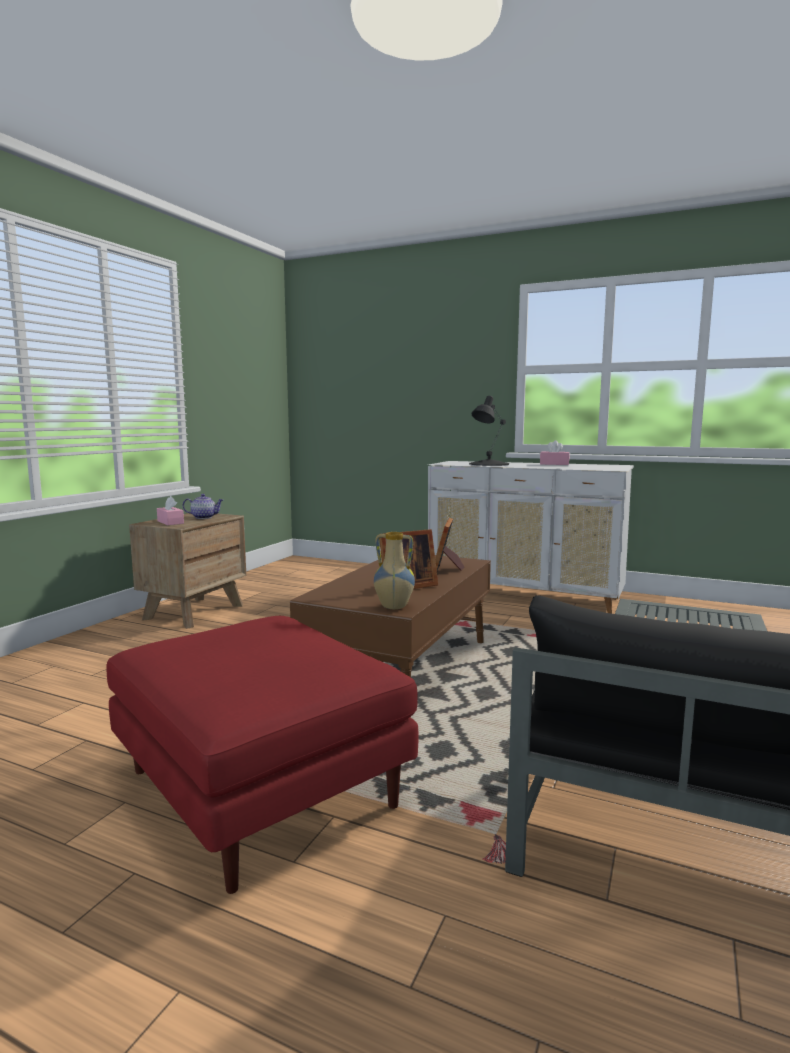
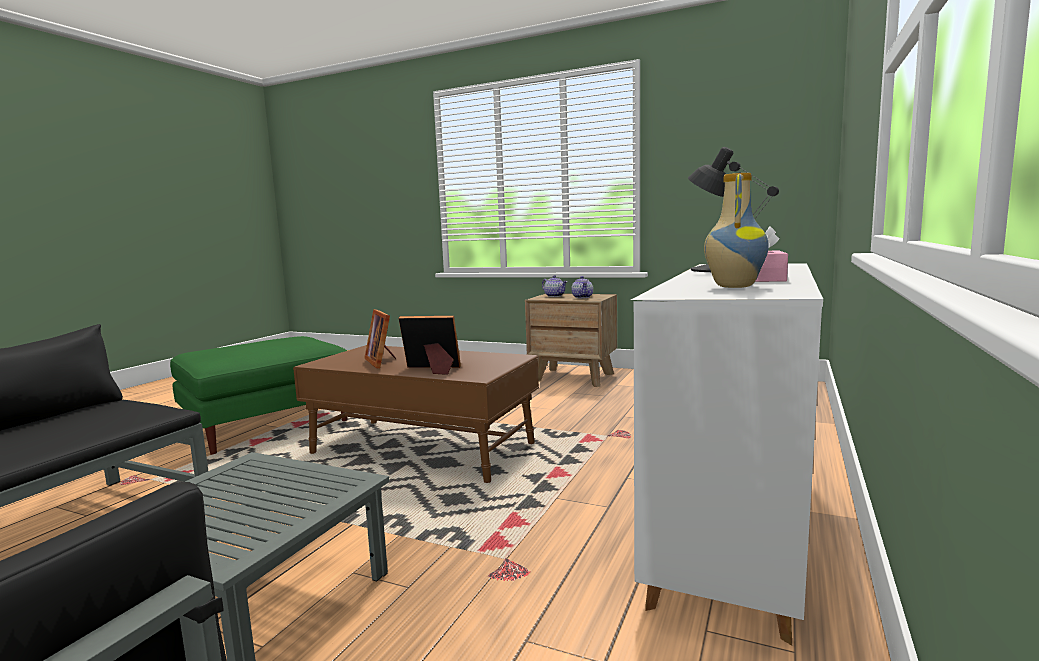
camera: 90 degrees right, 0 degrees up
red ottoman [106,616,418,894] -> green ottoman [170,336,347,455]
pink tissue box [157,496,184,525] -> teapot [542,275,567,297]
vase [374,532,415,609] -> vase moved to [704,173,769,288]

